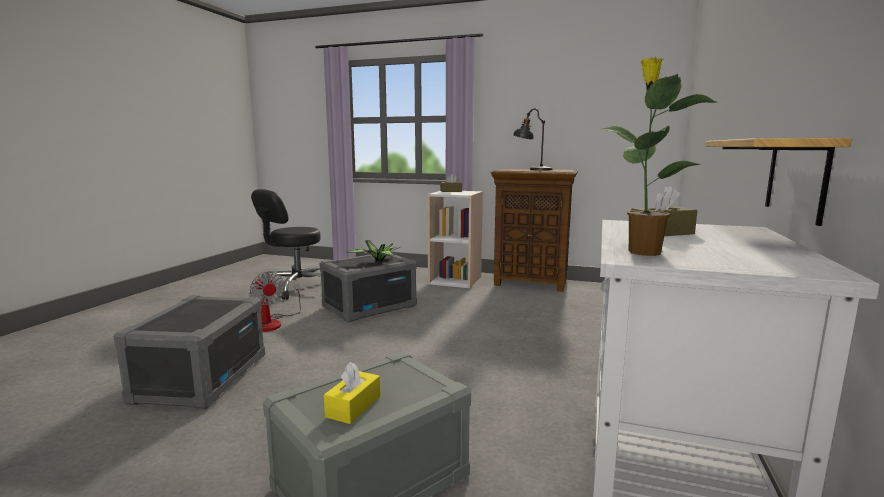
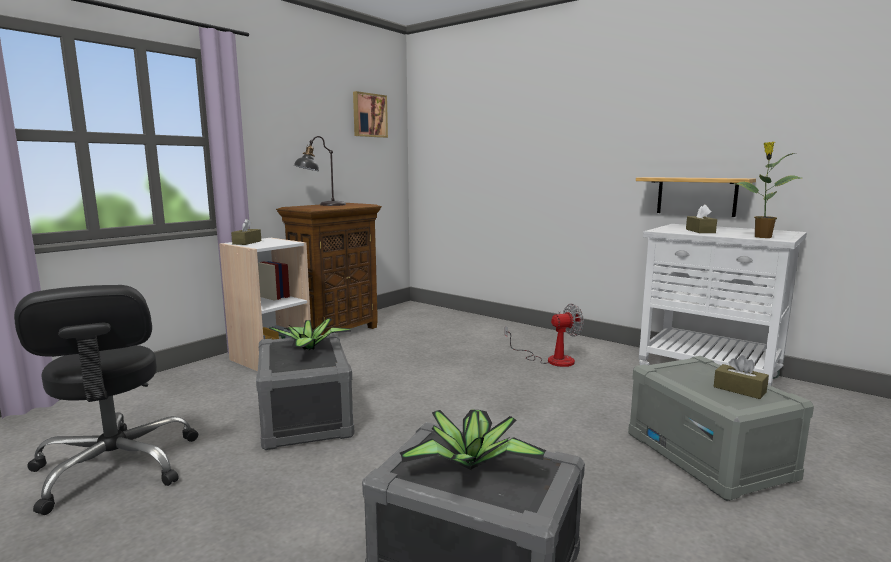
camera: 70 degrees left, 0 degrees up
fan [250,272,301,332] -> fan moved to [505,304,584,367]
yellow tissue box [324,362,380,424] -> brown tissue box [714,355,769,399]
none -> picture [353,91,388,138]
none -> potted plant [400,410,546,470]

